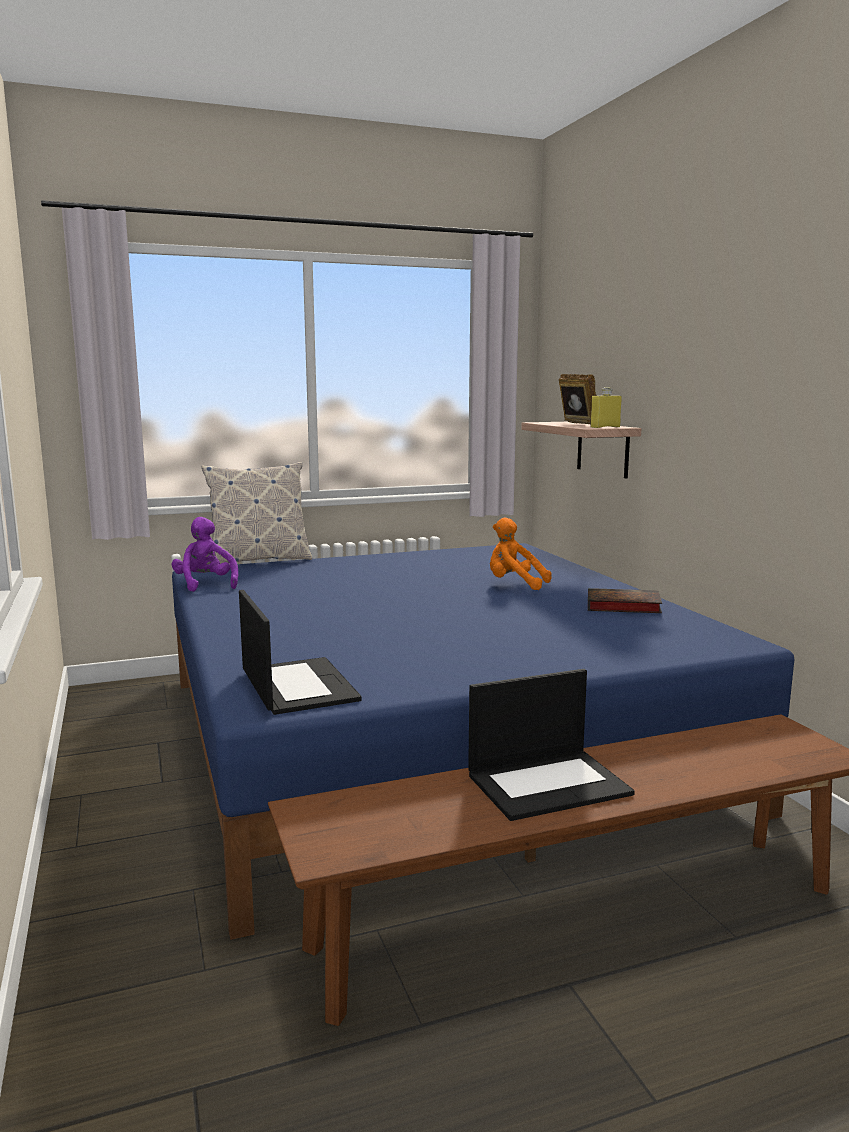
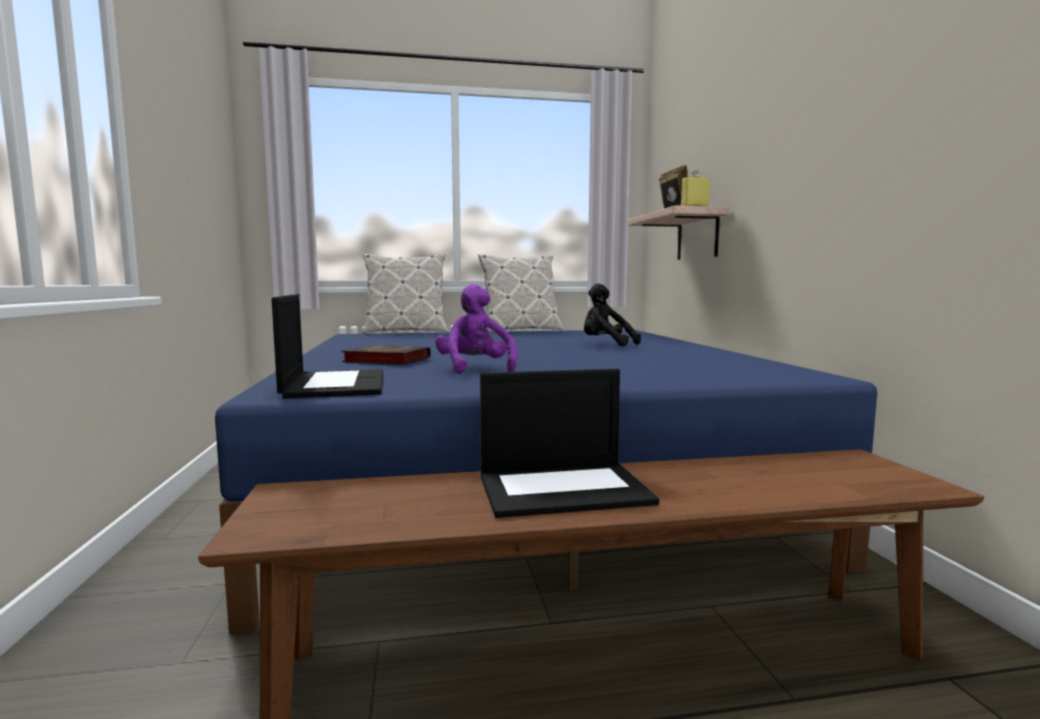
camera: 10 degrees right, 5 degrees down
purple plush toy [172,517,238,592] -> purple plush toy moved to [435,284,517,374]
orange plush toy [490,517,552,590] -> black plush toy [584,284,641,346]
book [588,588,662,613] -> book moved to [341,345,431,365]
none -> pillow [478,254,563,333]

